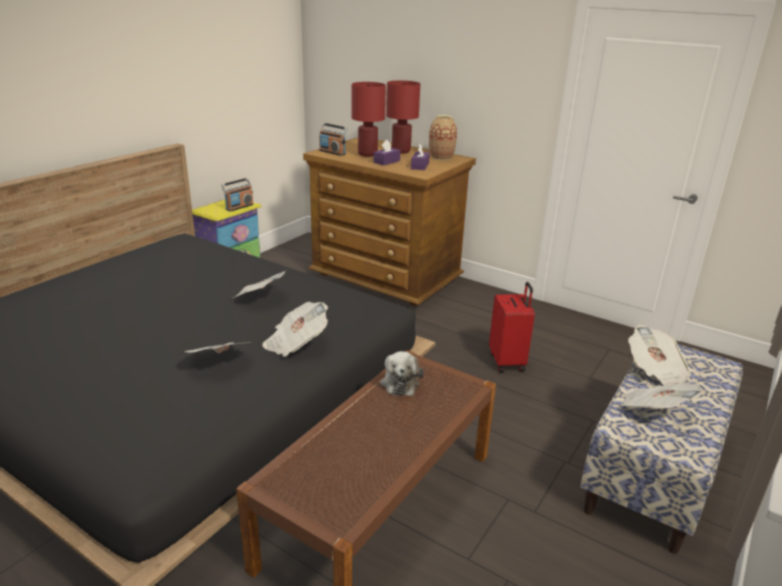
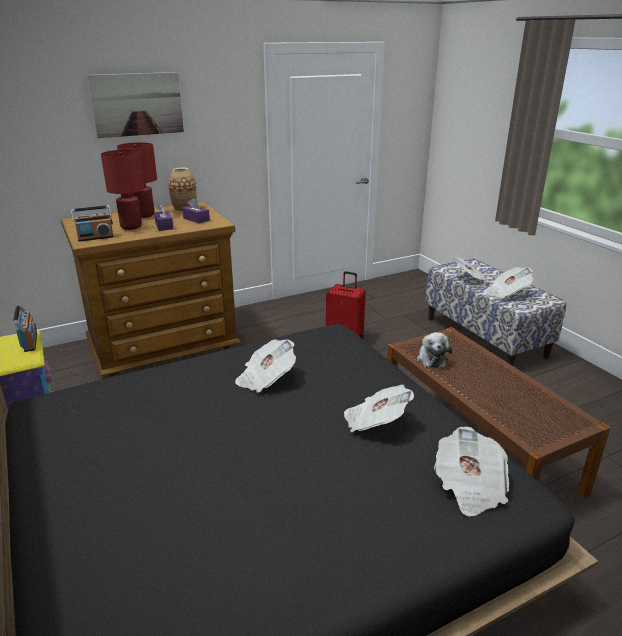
camera: 60 degrees left, 0 degrees up
newspaper [262,302,328,357] -> newspaper moved to [434,427,509,517]
plush toy [380,351,424,396] -> plush toy turned 60 degrees clockwise [417,332,452,368]
none -> picture [87,72,184,138]

